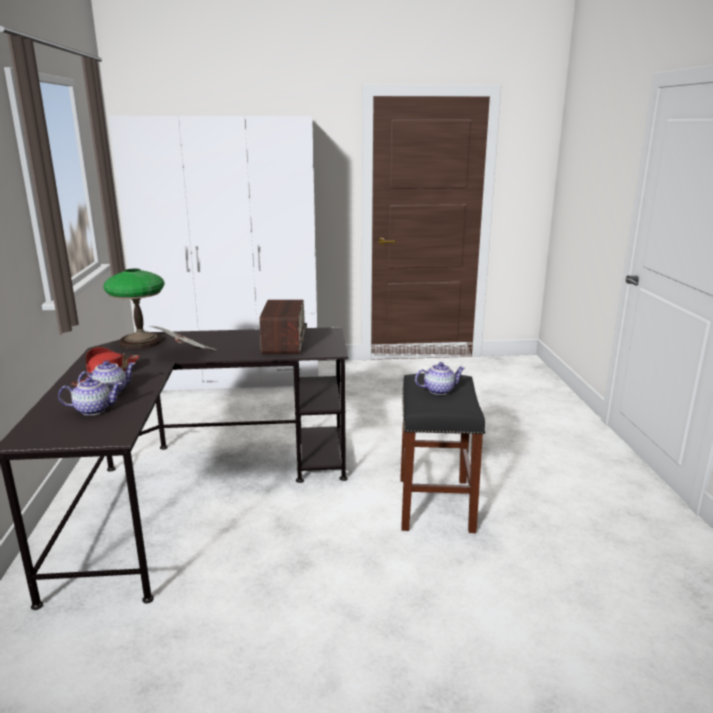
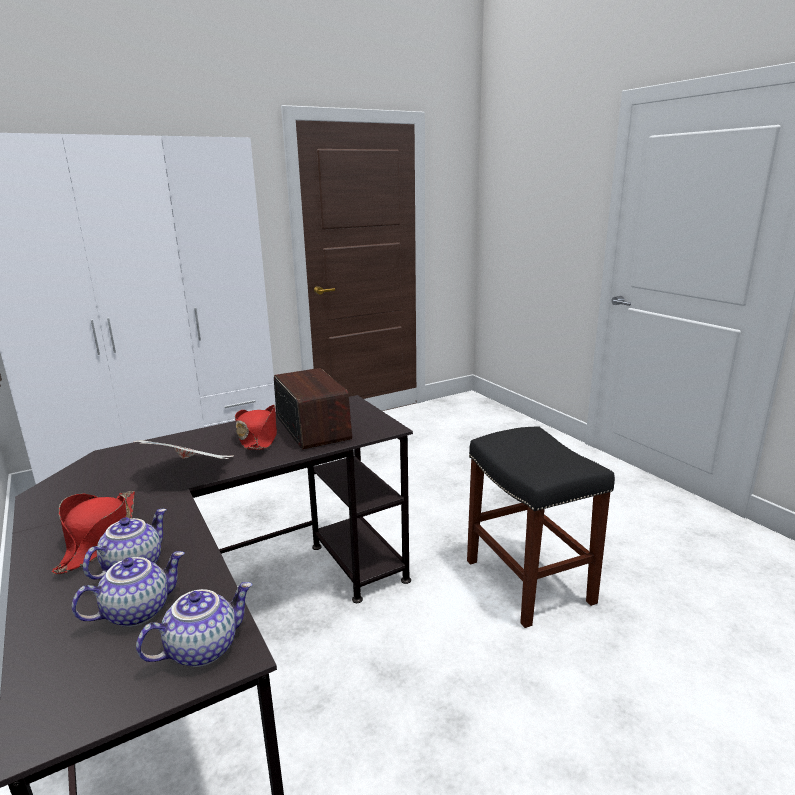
camera: 25 degrees left, 0 degrees up
table lamp [103,269,165,349] -> none
teapot [415,362,465,395] -> teapot moved to [136,582,252,667]
none -> red hat [235,405,277,450]

